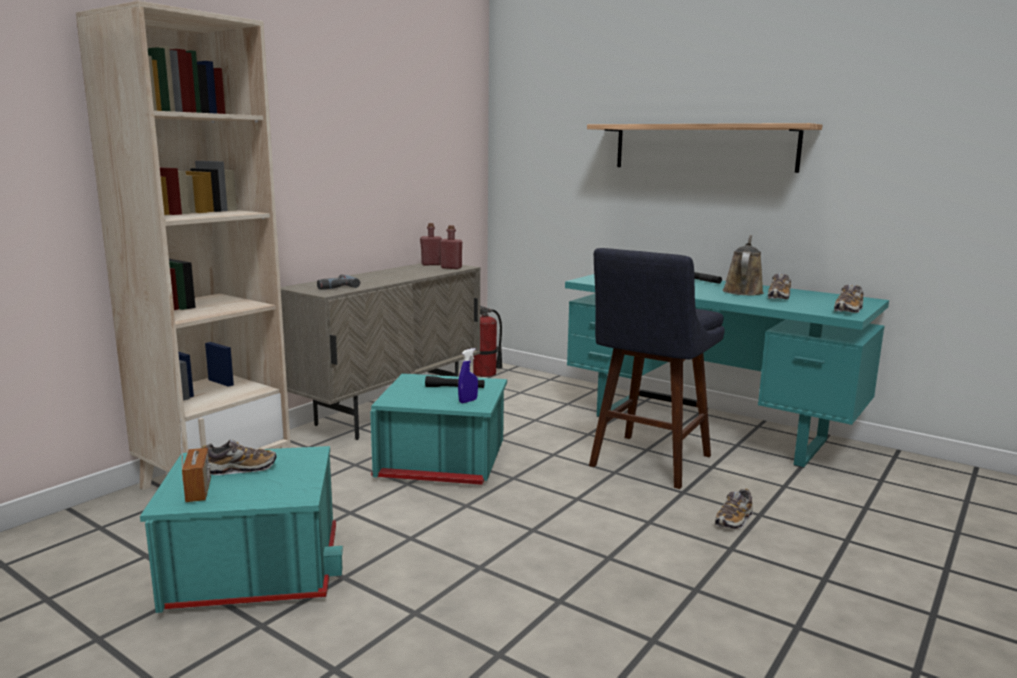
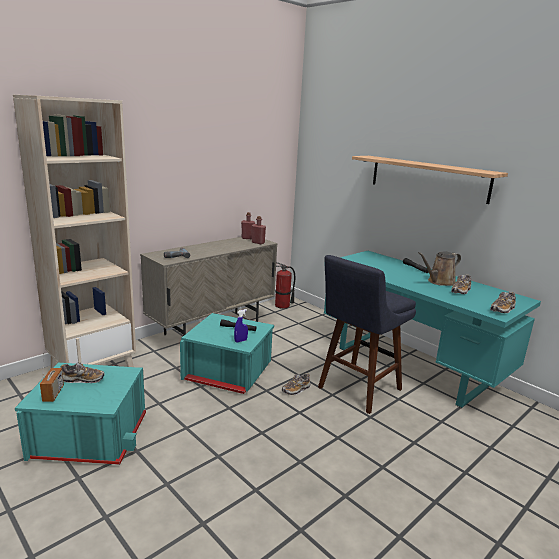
camera: 10 degrees right, 5 degrees up
shoe [715,489,753,529] -> shoe moved to [282,373,310,395]
brown watering can [722,235,764,295] -> brown watering can turned 150 degrees counterclockwise [418,251,461,286]

